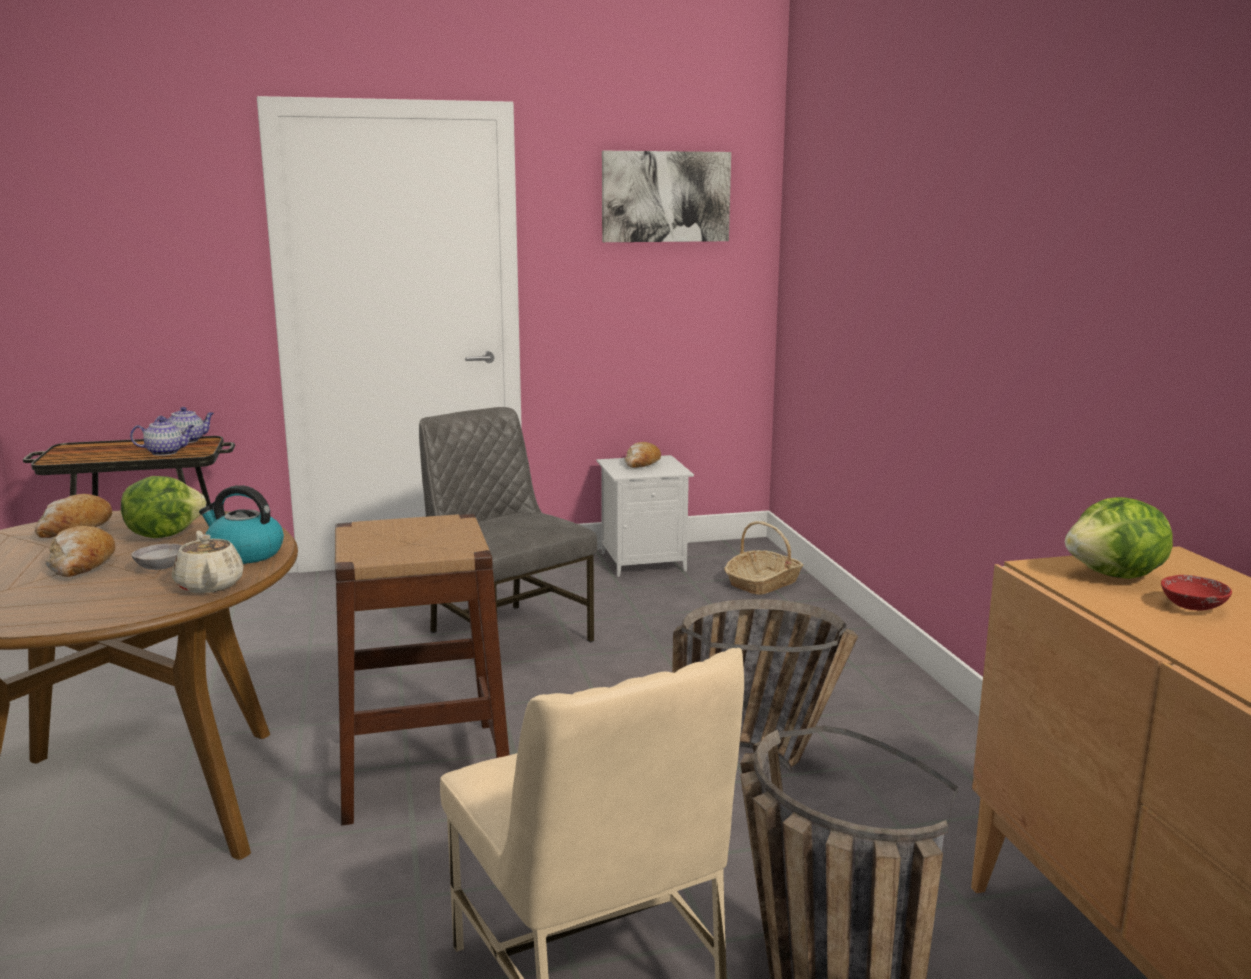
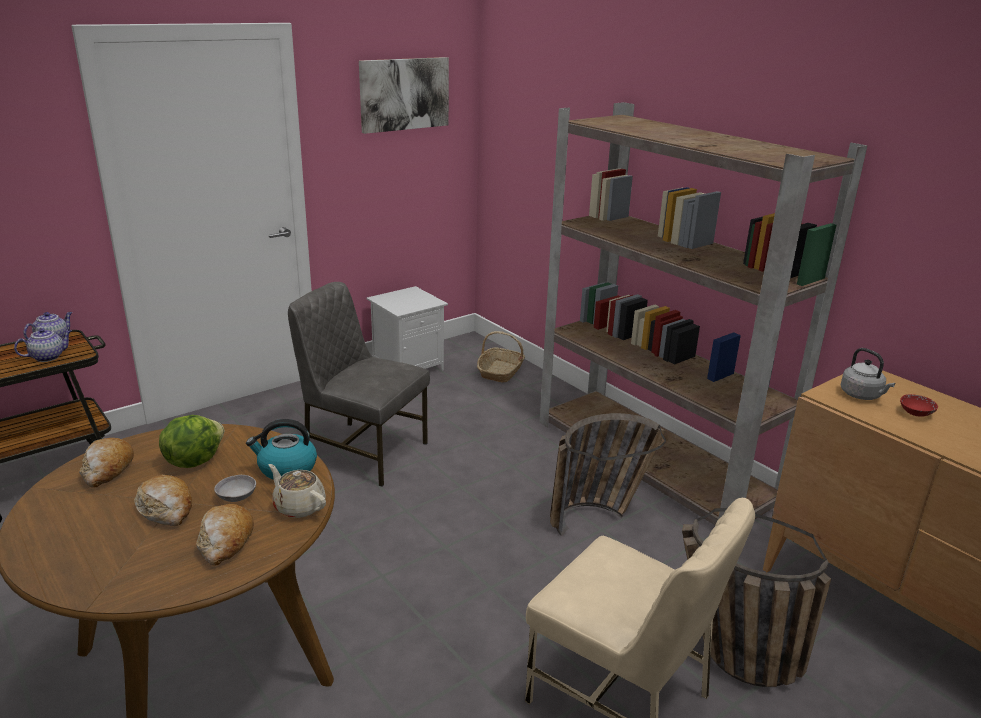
camera: 25 degrees left, 10 degrees up
brown stool [335,514,509,825] -> none
bread [624,442,661,468] -> bread moved to [196,504,254,566]
lettuce [1065,497,1173,579] -> grey kettle [840,348,895,400]
none -> brown bookcase [540,102,868,525]

